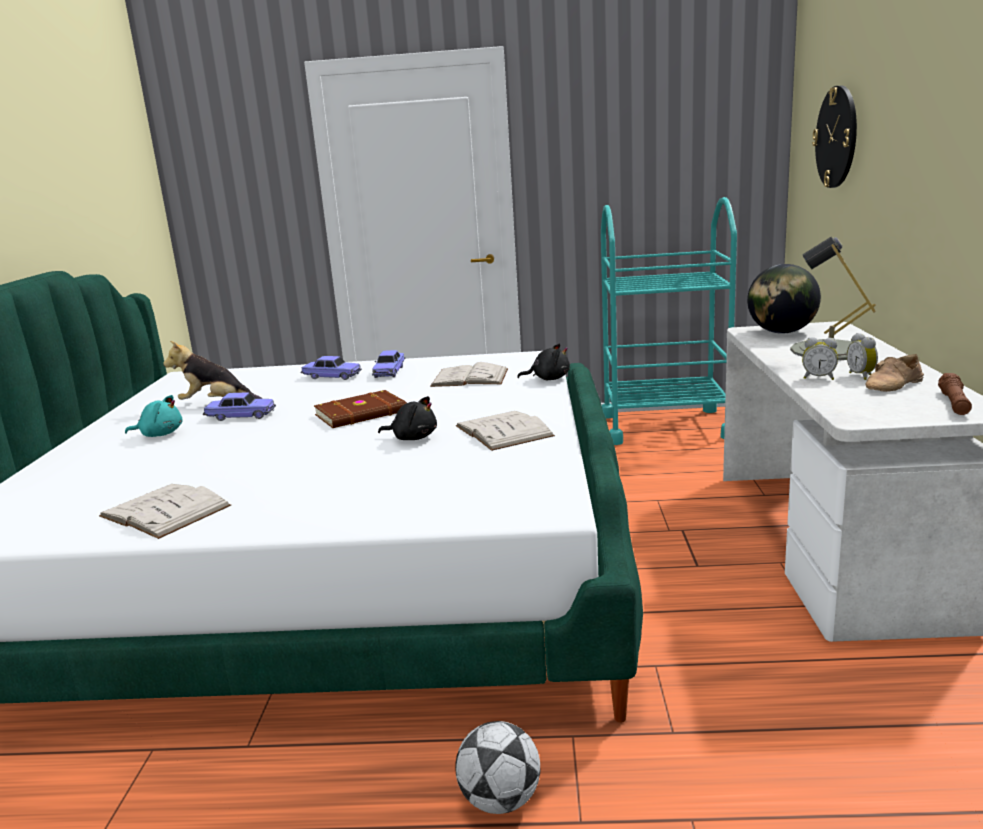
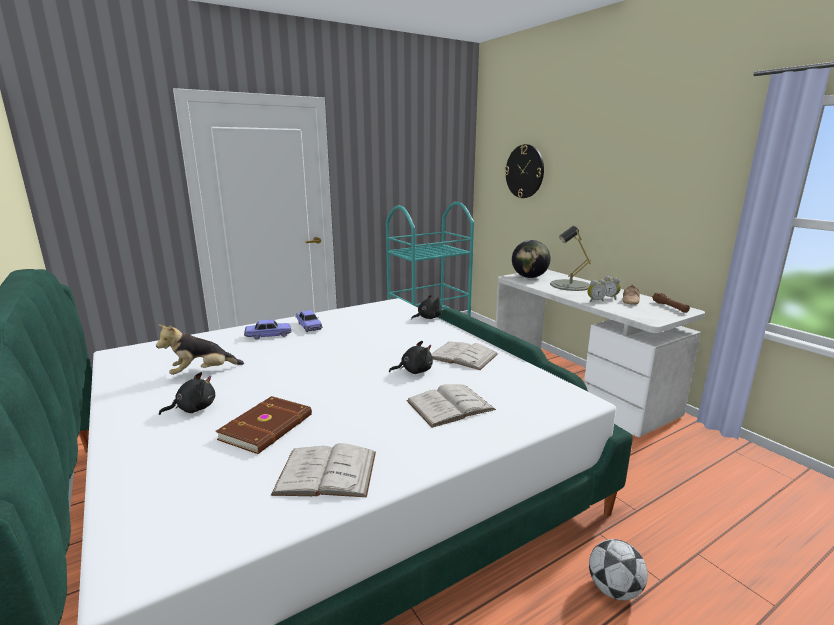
camera: 35 degrees left, 0 degrees up
turquoise plush toy [125,395,182,437] -> black plush toy [159,372,215,415]
toy car [203,392,276,421] -> none
brown book [314,390,407,428] -> brown book moved to [216,396,312,454]
white book [430,362,508,387] -> white book moved to [406,384,496,428]

